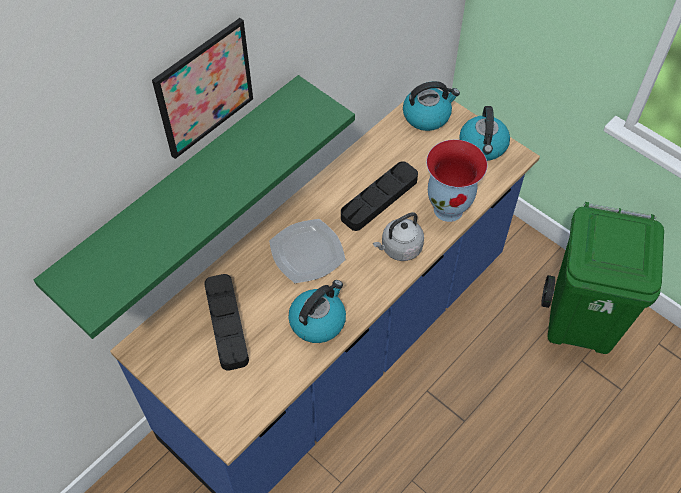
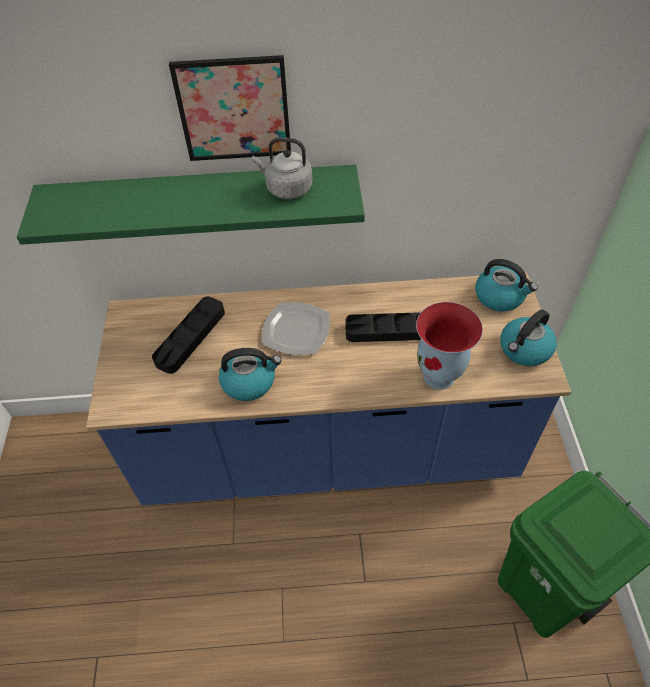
camera: 45 degrees right, 5 degrees down
grey kettle [373,212,424,261] -> grey kettle moved to [252,137,313,199]

